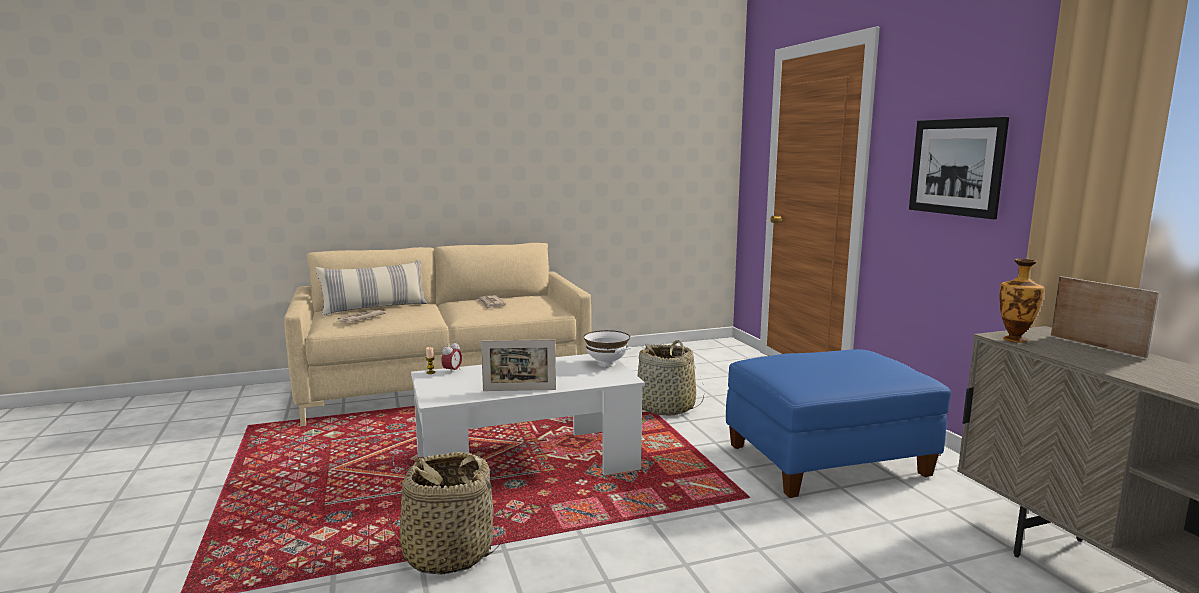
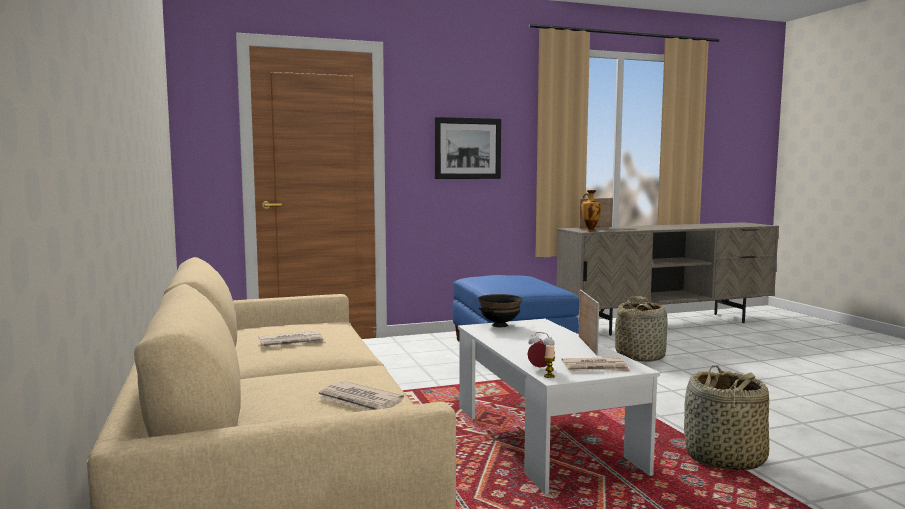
camera: 90 degrees left, 5 degrees down
pillow [316,260,427,316] -> none
white bowl [584,330,631,367] -> black bowl [478,294,523,327]
basket [638,340,704,416] -> basket moved to [615,296,668,362]
none -> newspaper [561,357,631,372]

